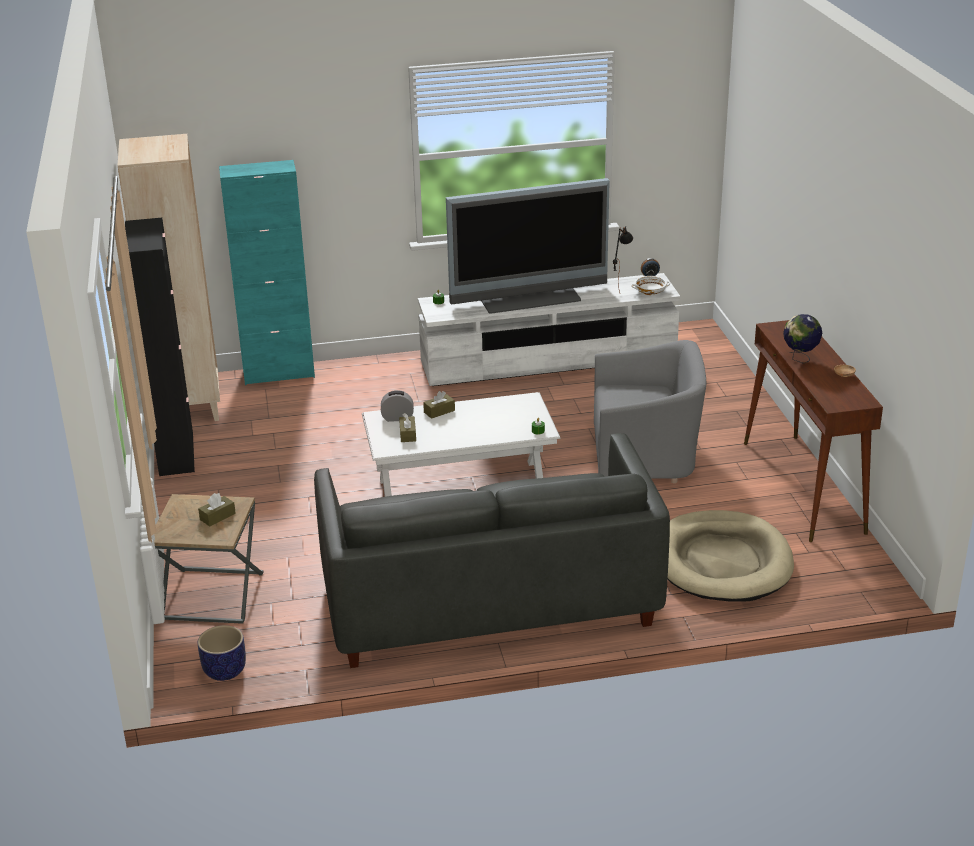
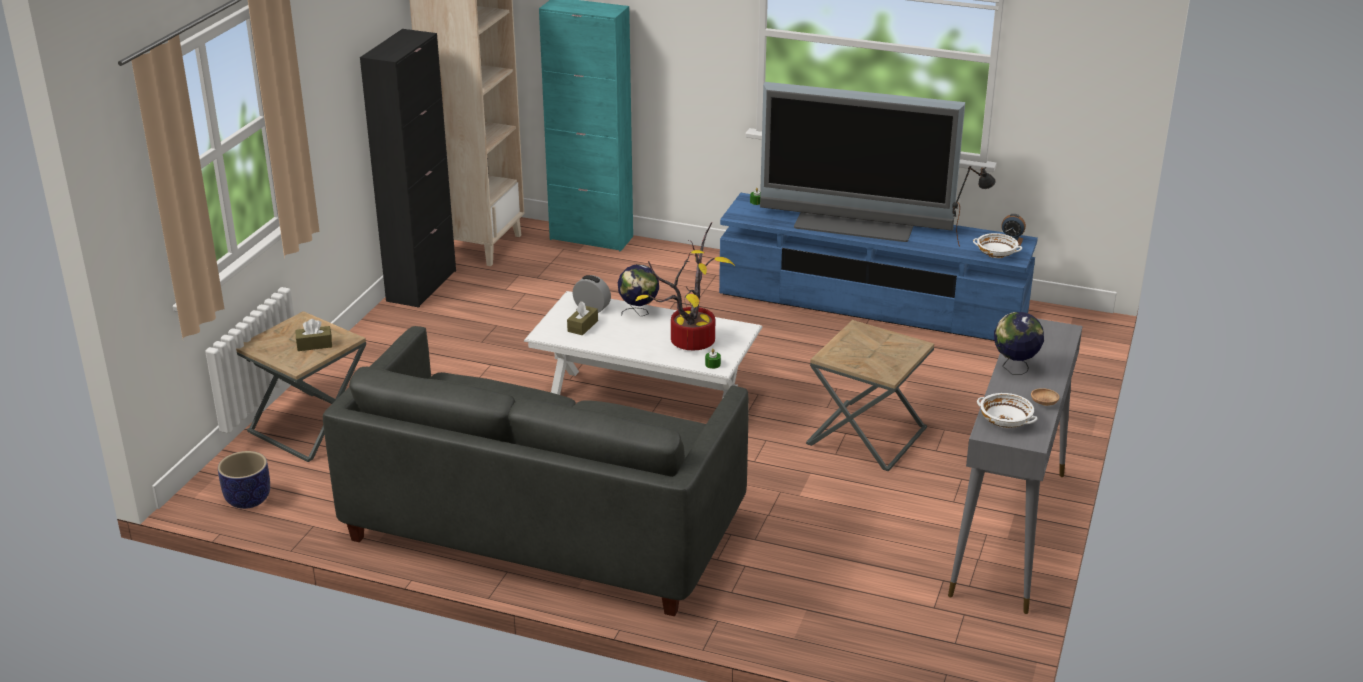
camera: 30 degrees right, 0 degrees up
white tv stand [418,273,680,386] -> blue tv stand [719,193,1038,341]
brown tissue box [423,391,455,419] -> globe [618,264,659,317]
grey armchair [594,340,706,483] -> brown side table [806,320,934,471]
beige dog bed [667,510,794,602] -> none
brown console table [744,320,883,542] -> grey console table [948,318,1083,614]
none -> potted plant [635,222,735,350]
none -> white bowl [977,393,1037,428]

